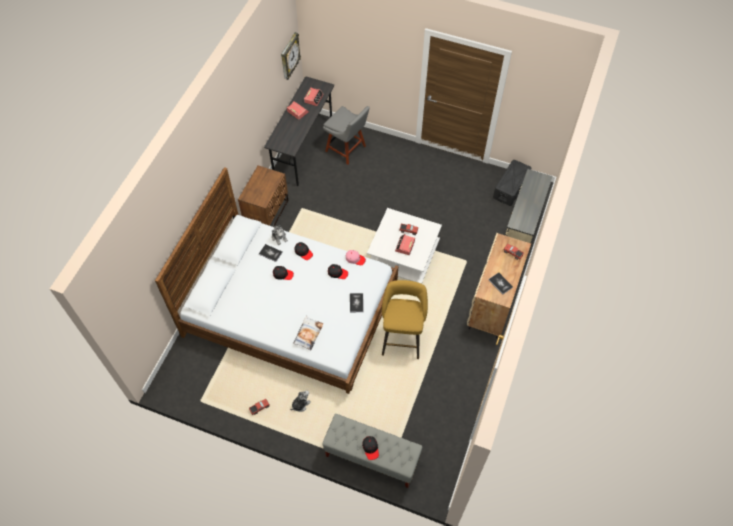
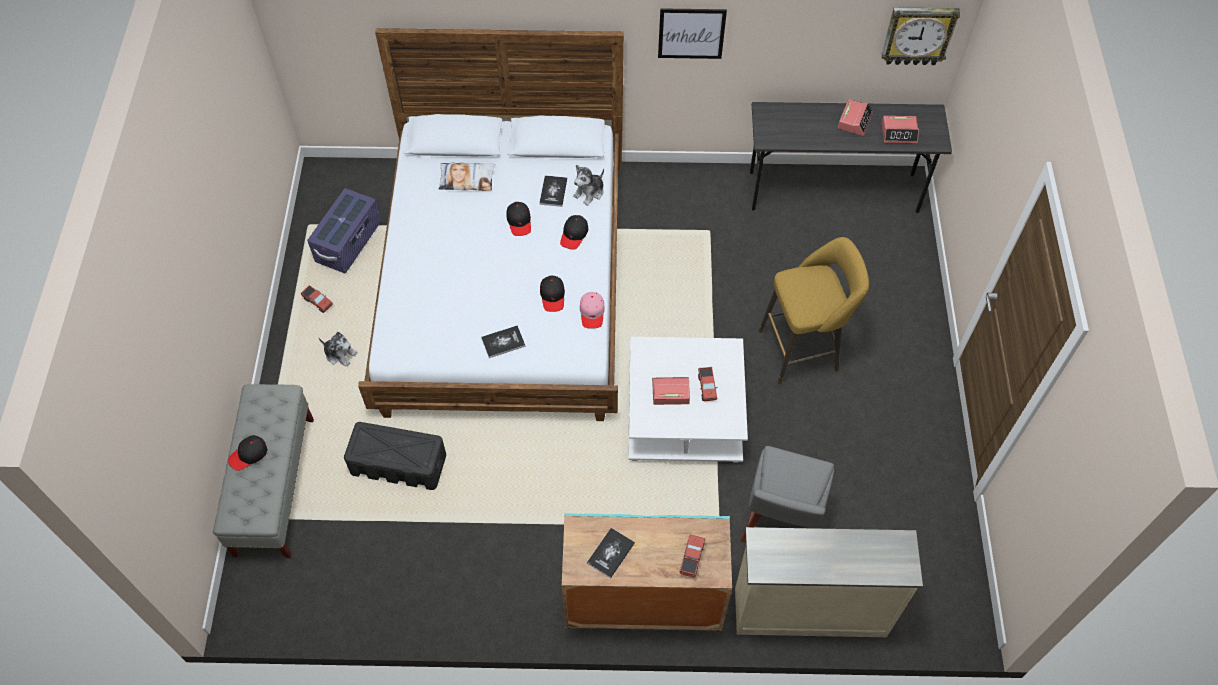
camera: 70 degrees right, 0 degrees up
brown nightstand [238,165,288,226] -> none
pillow [293,316,323,350] -> pillow moved to [439,163,495,191]
grey chair [323,106,370,165] -> grey chair moved to [740,446,834,542]
yellow stool [382,280,428,359] -> yellow stool moved to [759,237,869,384]
beige cabinet [467,233,531,339] -> turquoise cabinet [562,513,732,631]
black storage box [493,160,531,206] -> black storage box moved to [344,422,446,490]
none -> purple storage box [307,188,381,273]
none -> picture [658,8,727,59]

